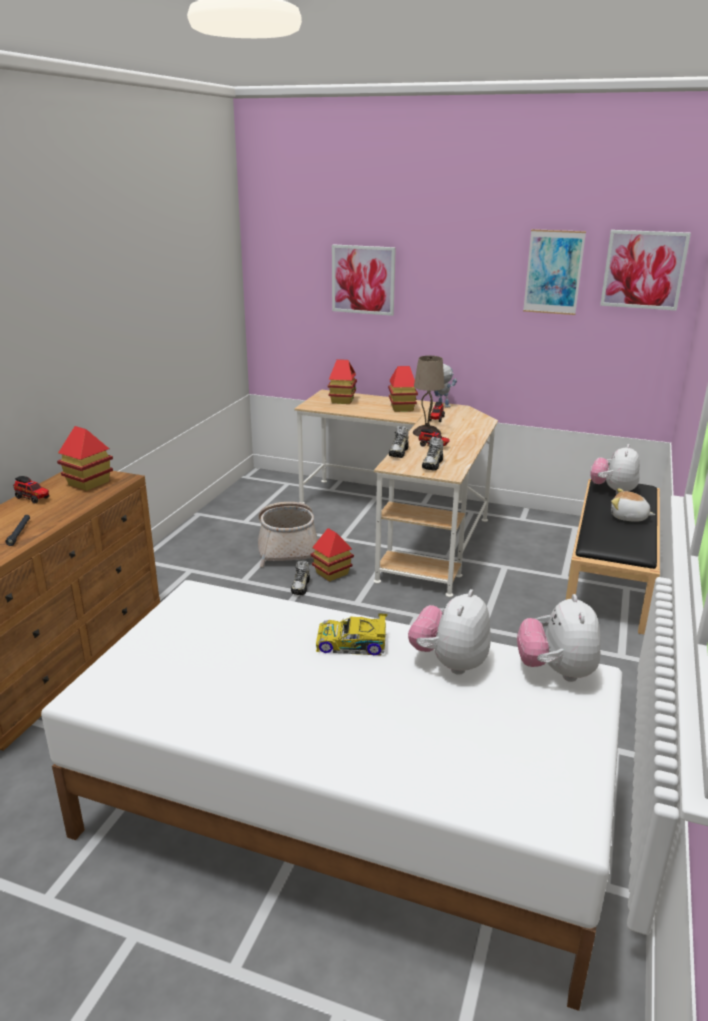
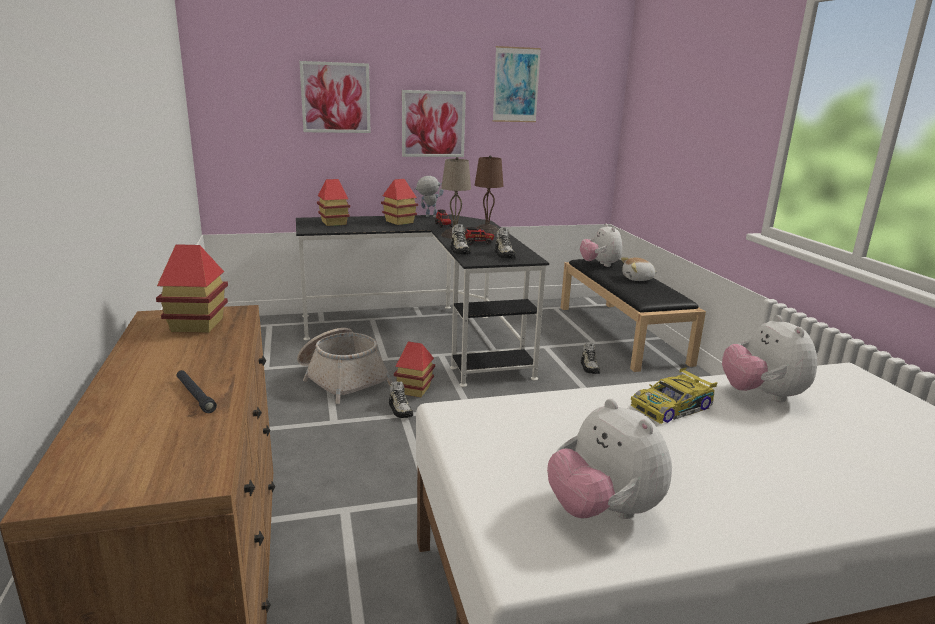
camera: 35 degrees left, 5 degrees down
toy truck [13,476,49,504] -> none
beige desk [294,390,498,597] -> black desk [296,215,549,387]
plush toy [517,594,601,682] -> plush toy moved to [547,399,672,519]
picture [600,230,691,311] -> picture moved to [402,90,466,157]
none -> brown table lamp [475,155,503,234]
none -> shoe [581,343,600,374]

